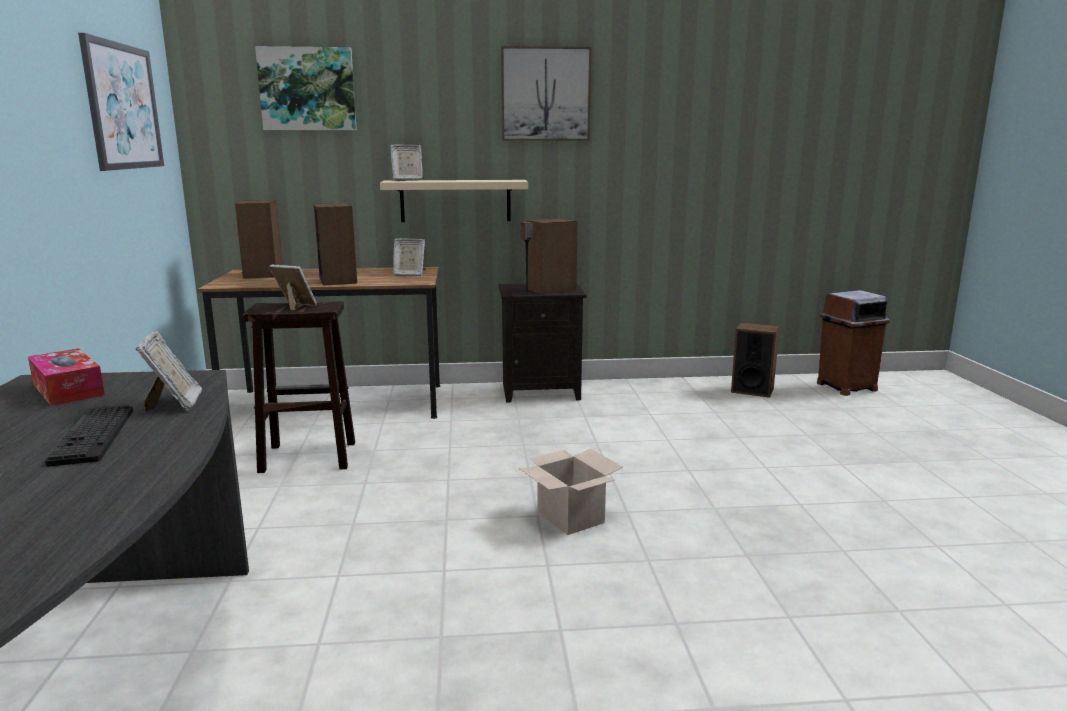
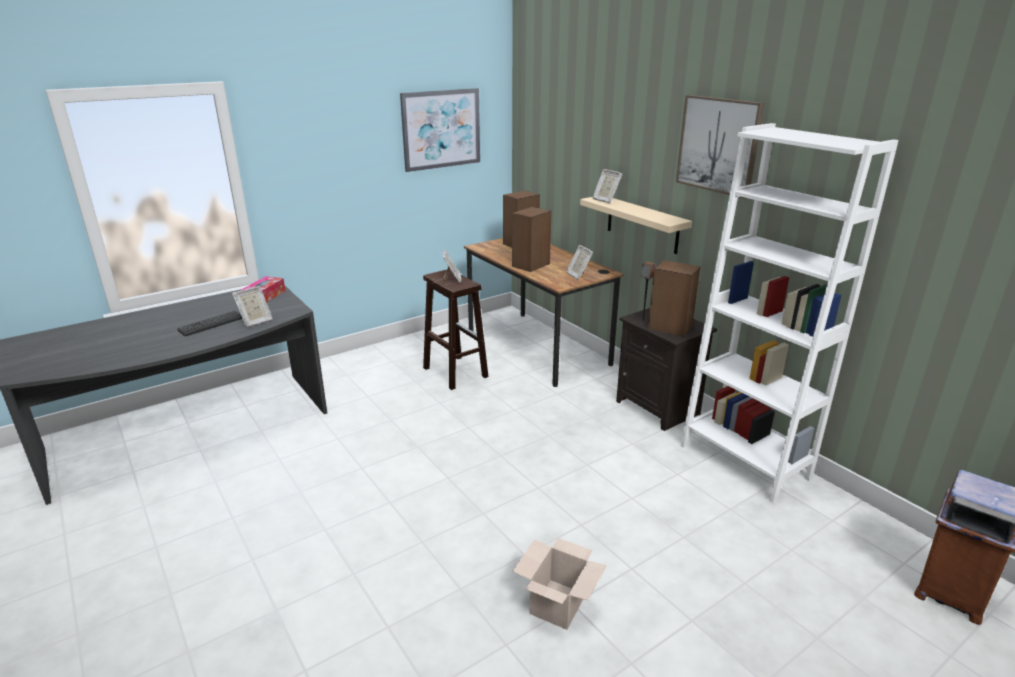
camera: 60 degrees right, 10 degrees up
picture [255,46,357,130] -> none
cardboard box [519,448,623,535] -> cardboard box moved to [513,538,606,630]
speaker [731,322,780,398] -> none
none -> white bookcase [681,123,899,503]

